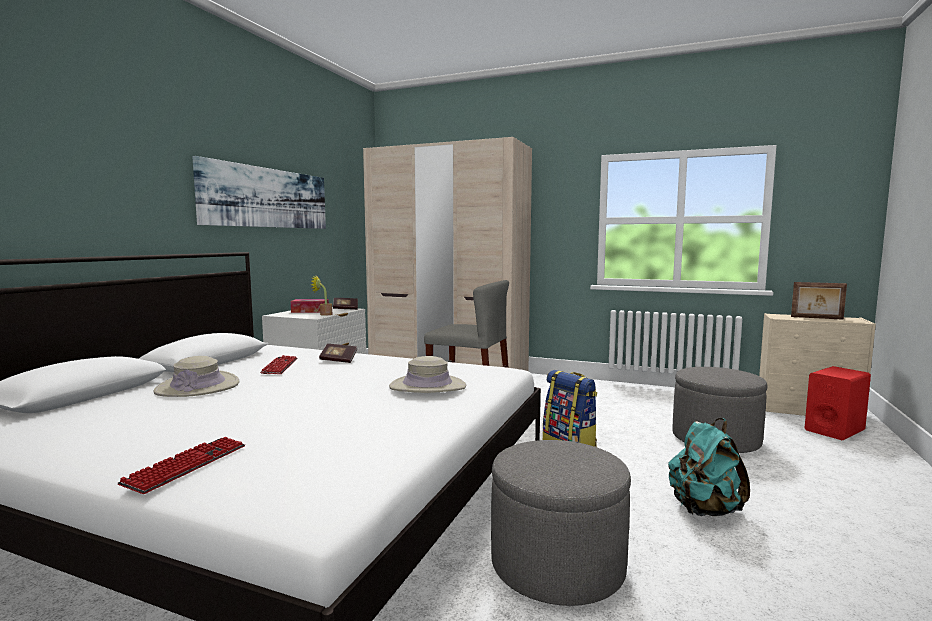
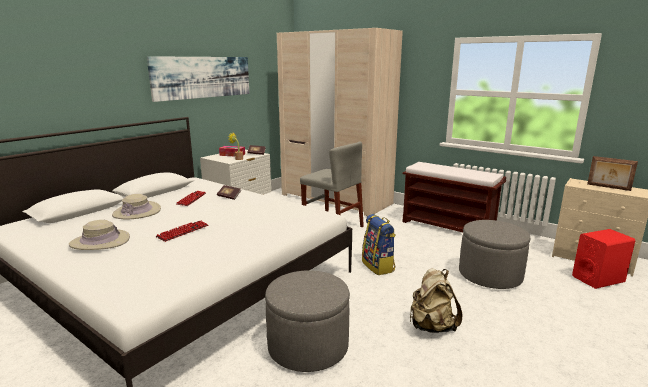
camera: 15 degrees right, 10 degrees up
keyboard [117,437,245,494] -> keyboard moved to [156,221,208,242]
beige hat [389,356,466,393] -> beige hat moved to [69,220,130,250]
turquoise backpack [668,418,750,516] -> beige backpack [410,268,462,333]
none -> brown bench [402,162,506,232]

